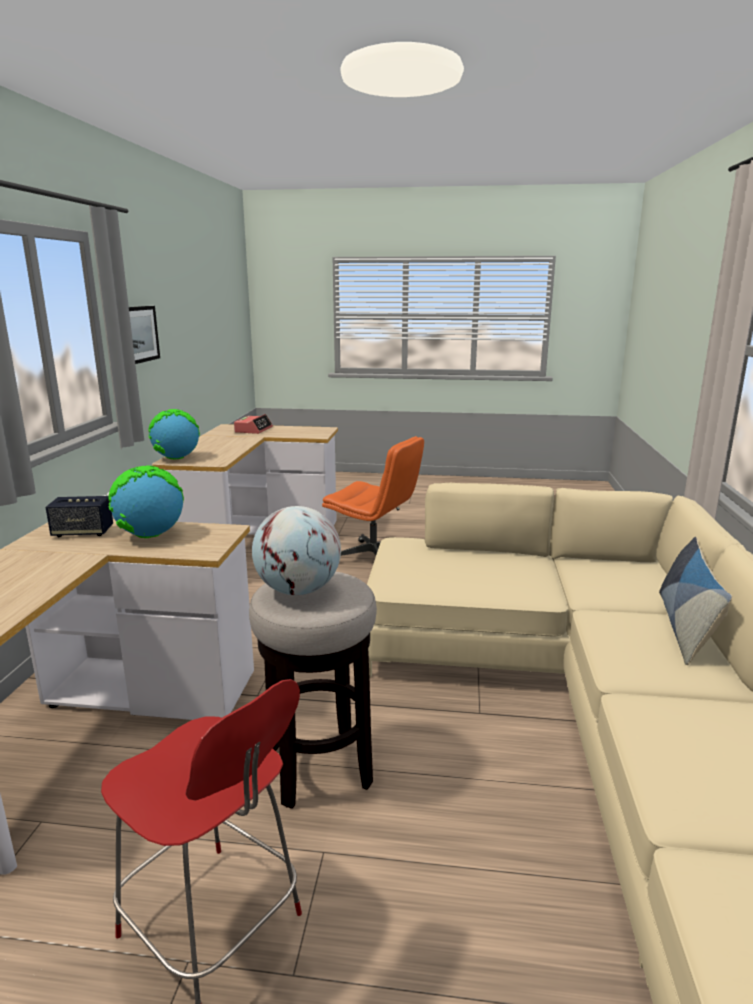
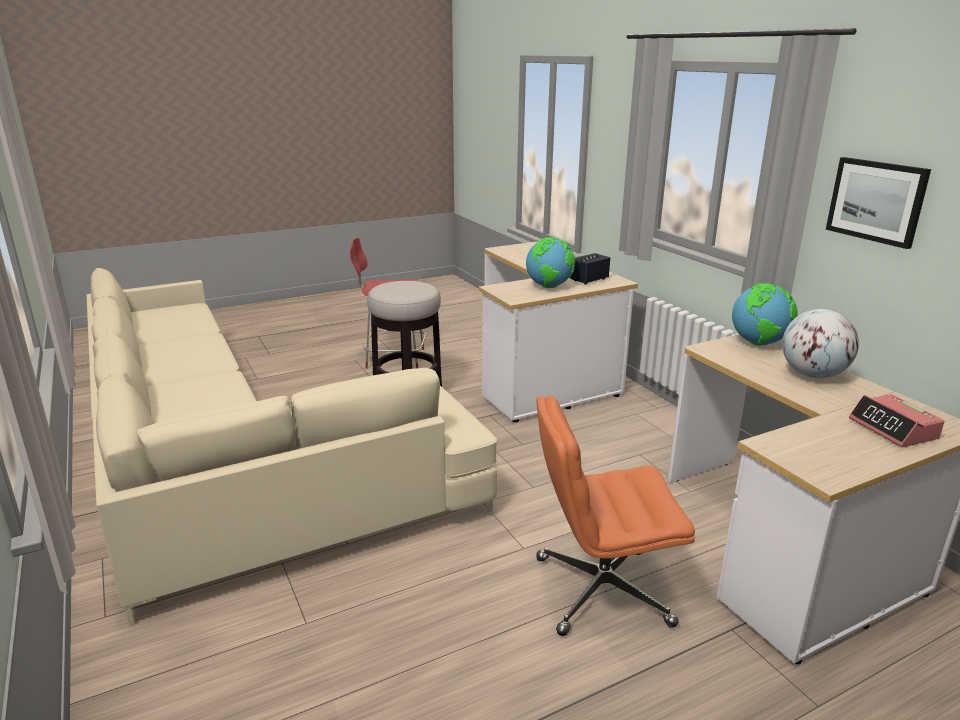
camera: 145 degrees right, 5 degrees up
globe [252,506,341,595] -> globe moved to [782,309,859,378]
pillow [659,537,732,665] -> none

